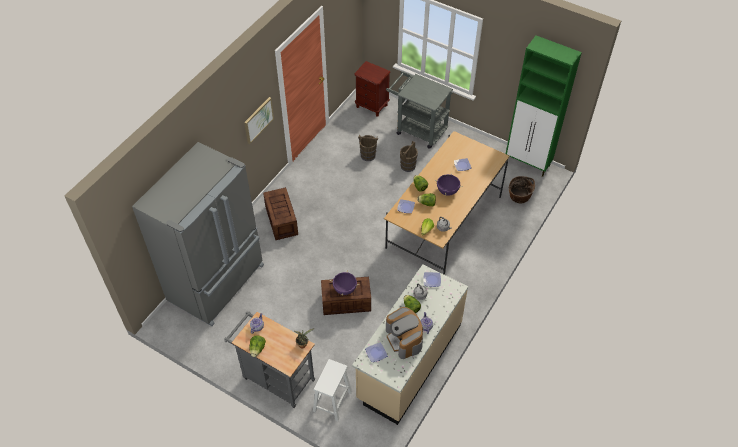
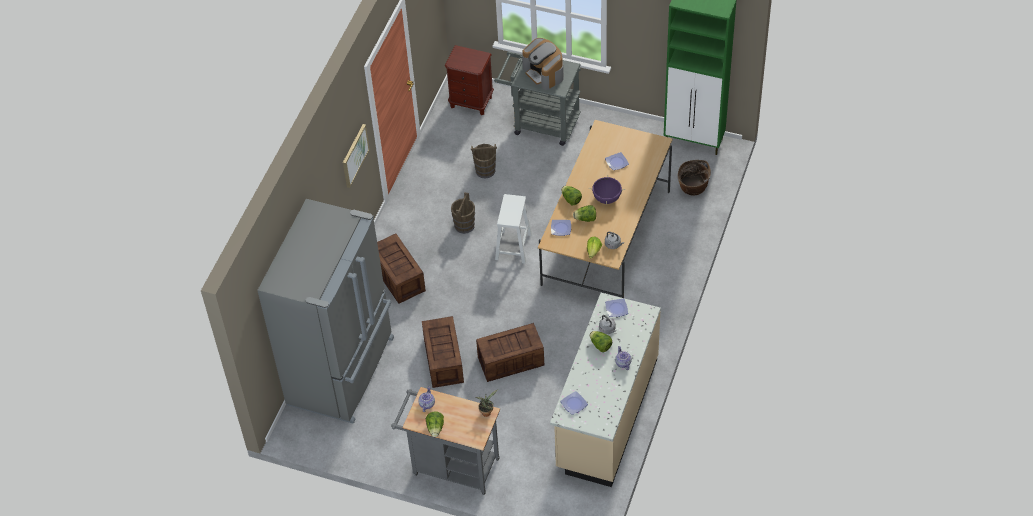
camera: 10 degrees left, 0 degrees up
white stool [313,359,352,421] -> white stool moved to [495,194,532,264]
purple cooking pot [330,270,360,296] -> none
coffee machine [386,307,423,359] -> coffee machine moved to [522,38,564,90]
brown bucket [400,141,418,172] -> brown bucket moved to [451,192,475,234]
none -> crate [422,316,464,388]

